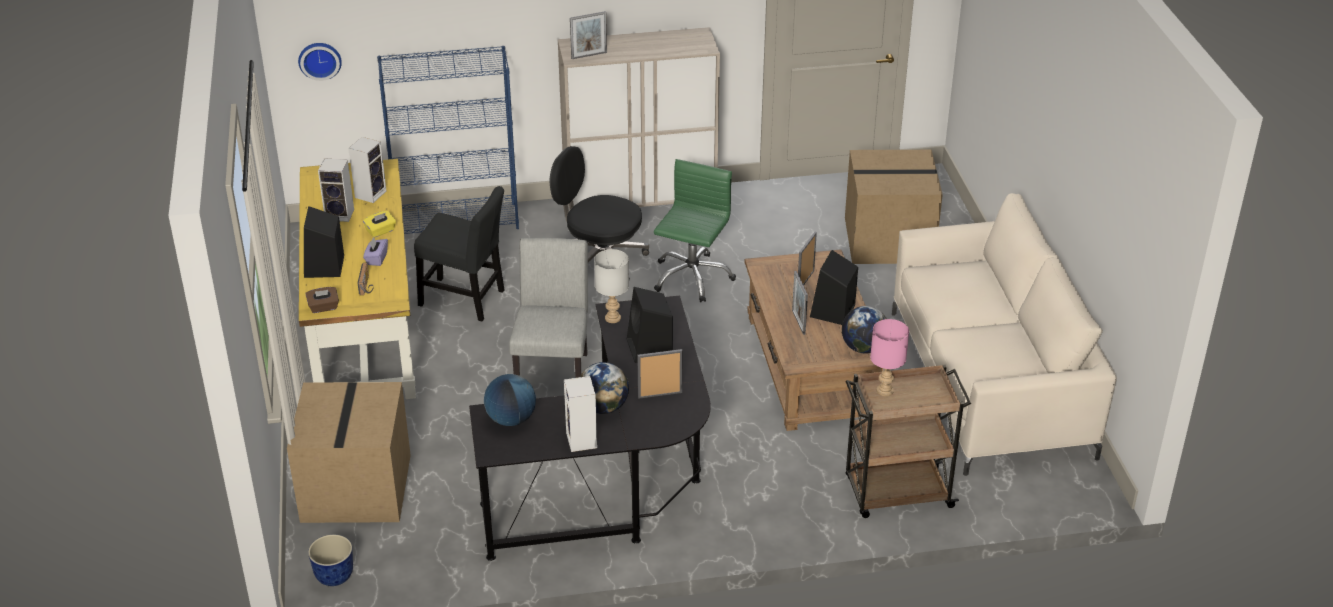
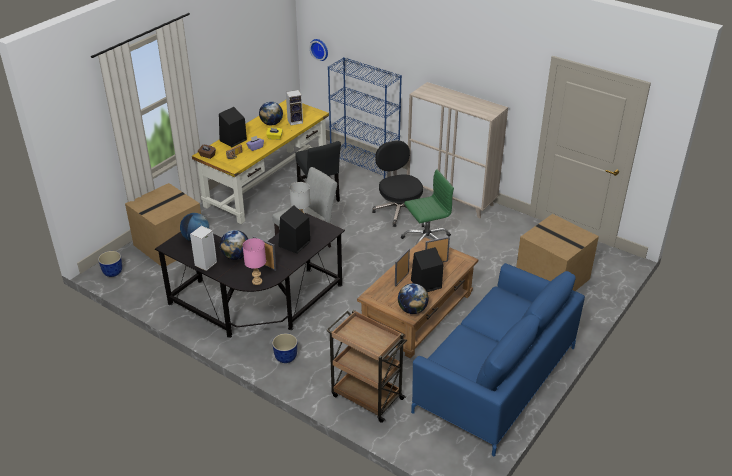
camera: 45 degrees right, 0 degrees up
speaker [318,158,354,222] -> globe [259,101,283,125]
picture frame [570,11,607,59] -> none
pink table lamp [870,319,909,396] -> pink table lamp moved to [243,238,266,285]
beige sofa [892,193,1117,476] -> blue sofa [411,263,585,456]
none -> planter [272,333,297,363]

